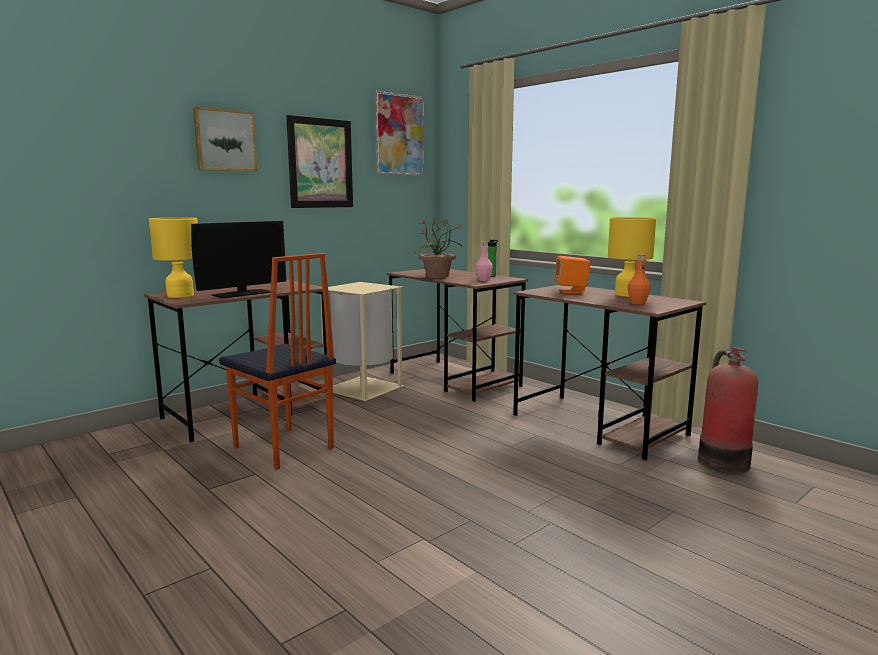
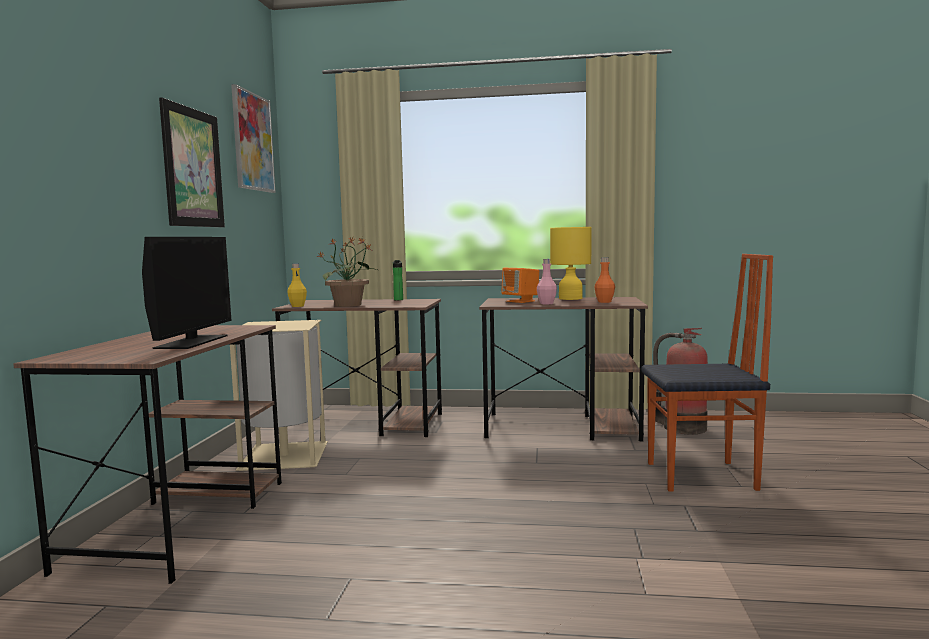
camera: 40 degrees left, 5 degrees down
yellow table lamp [149,217,198,298] -> none
picture [193,107,257,172] -> none
chair [219,253,336,470] -> chair moved to [641,254,773,492]
pink bottle [475,242,493,281] -> pink bottle moved to [537,259,557,304]
none -> yellow bottle [287,263,307,307]

